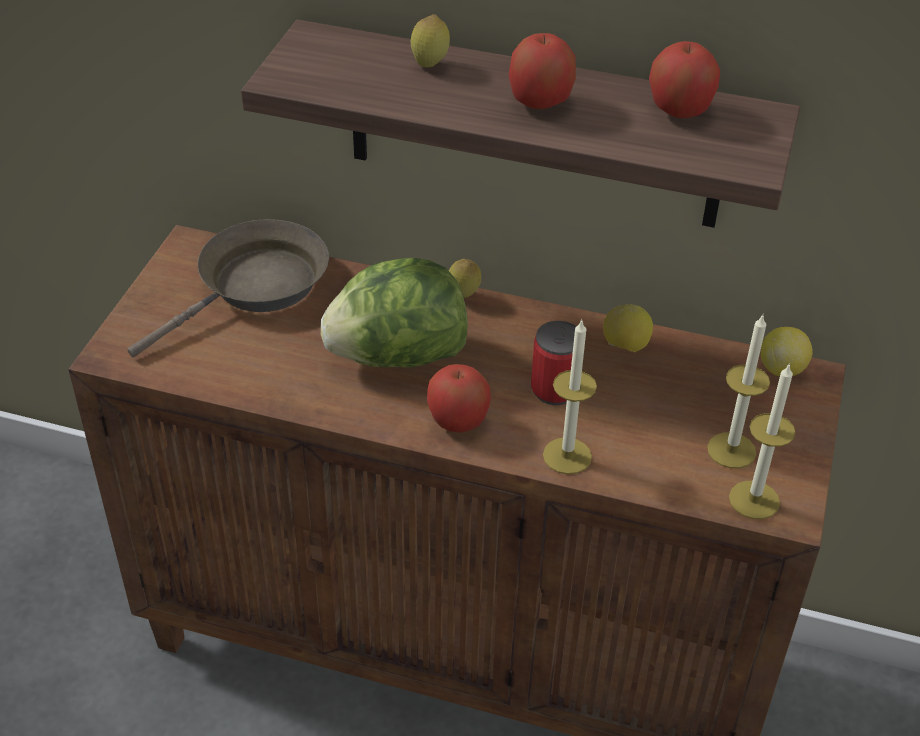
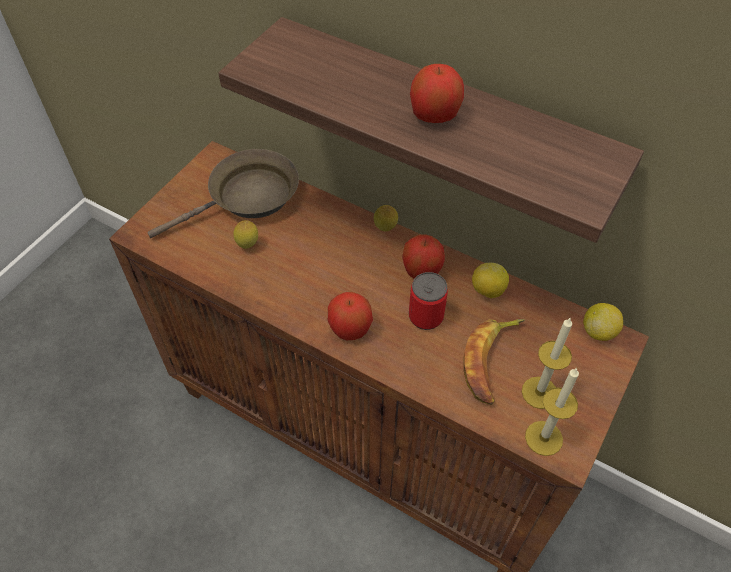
camera: 15 degrees right, 10 degrees up
lettuce [321,258,468,367] -> none
lemon [411,14,450,67] -> lemon moved to [233,220,258,249]
candle [543,319,597,474] -> none
apple [649,41,720,118] -> apple moved to [402,234,445,279]
none -> banana [463,319,525,405]

